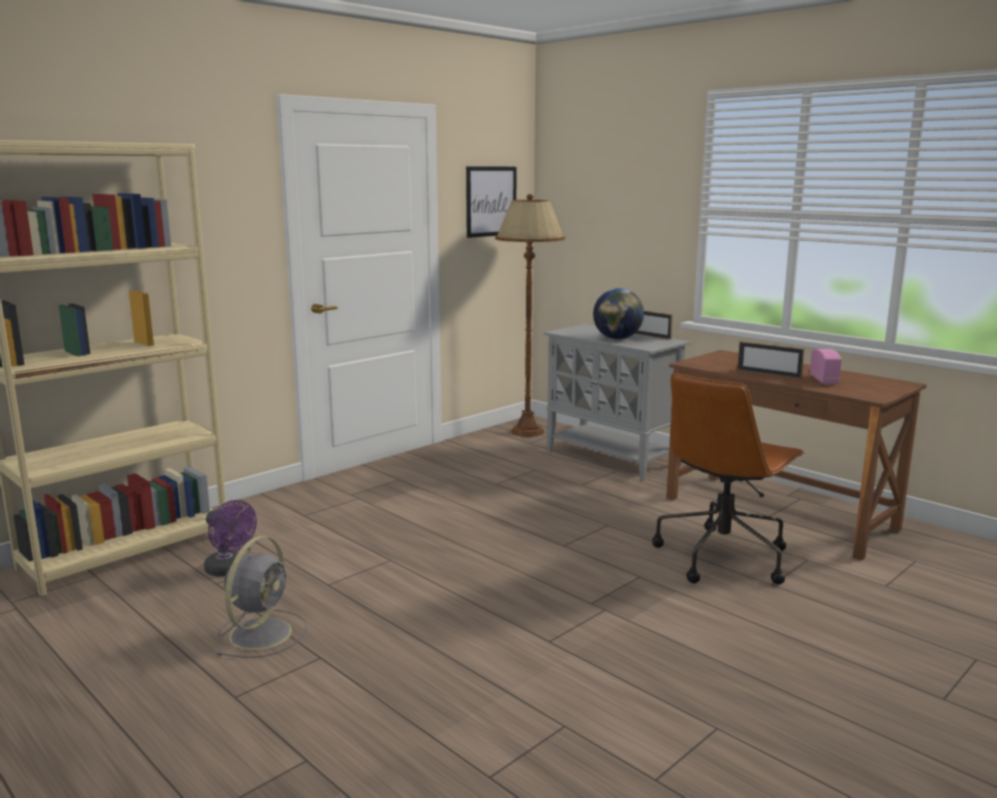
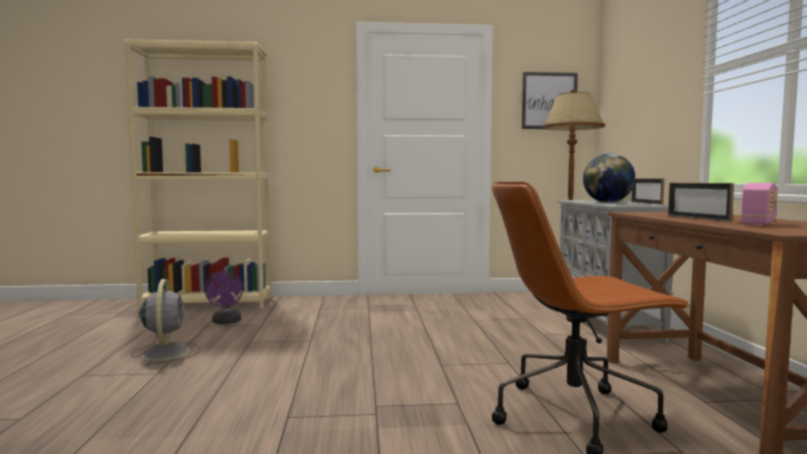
camera: 40 degrees right, 10 degrees down
grey fan [216,536,307,658] -> grey fan turned 75 degrees counterclockwise [131,279,200,366]

